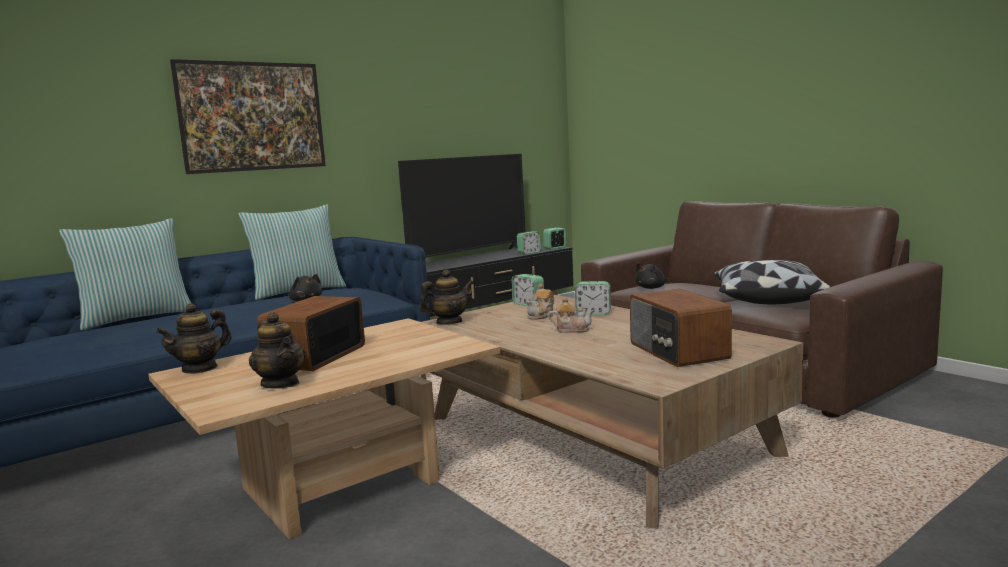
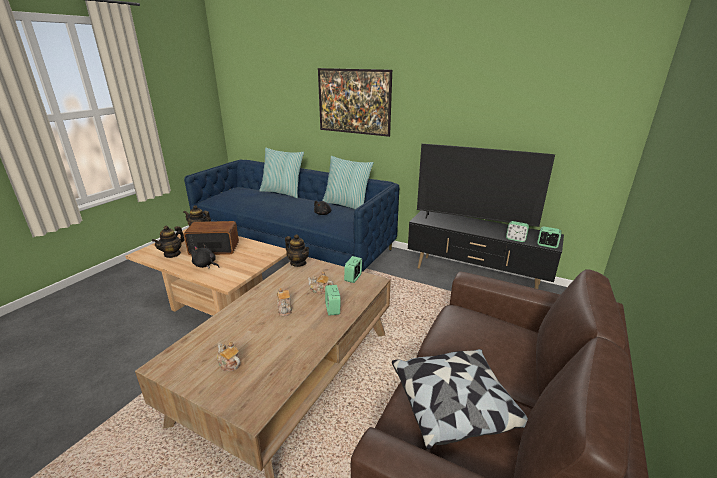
camera: 65 degrees right, 15 degrees up
radio [630,289,732,367] -> teapot [217,342,240,371]
black plush toy [635,262,667,289] -> black plush toy moved to [191,244,219,268]

